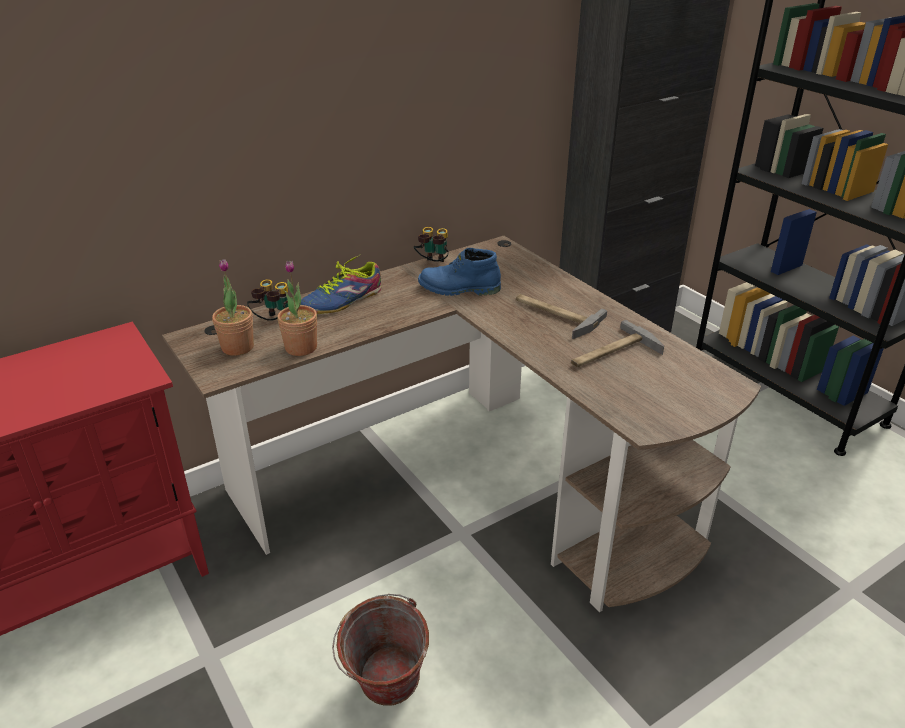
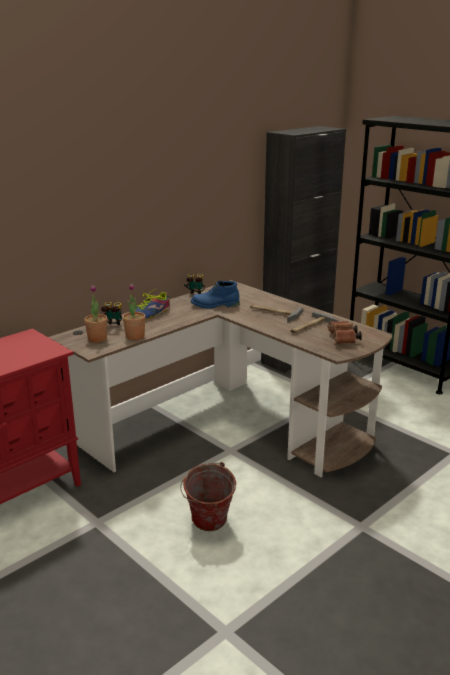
camera: 10 degrees left, 10 degrees down
none -> brown binoculars [328,321,362,344]

